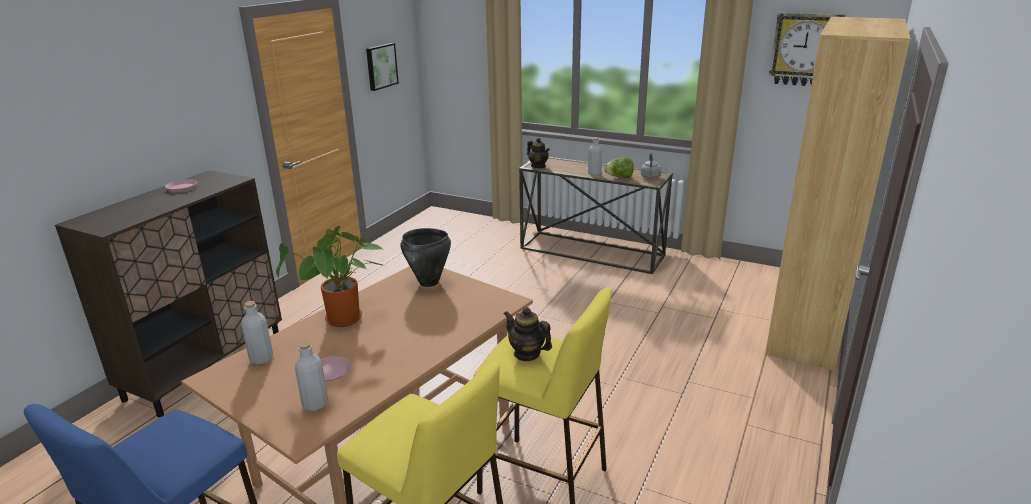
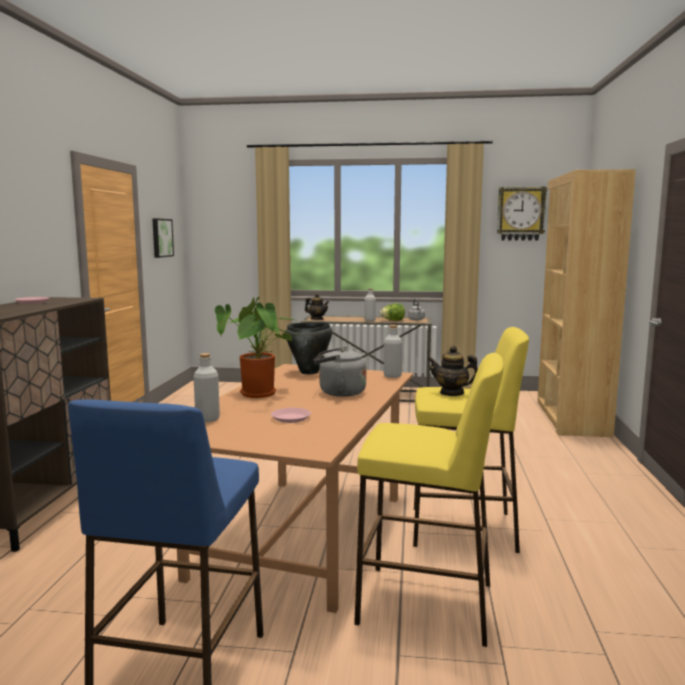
camera: 20 degrees left, 15 degrees down
grey bottle [295,341,328,411] -> grey bottle moved to [384,325,402,378]
none -> grey kettle [313,347,366,397]

